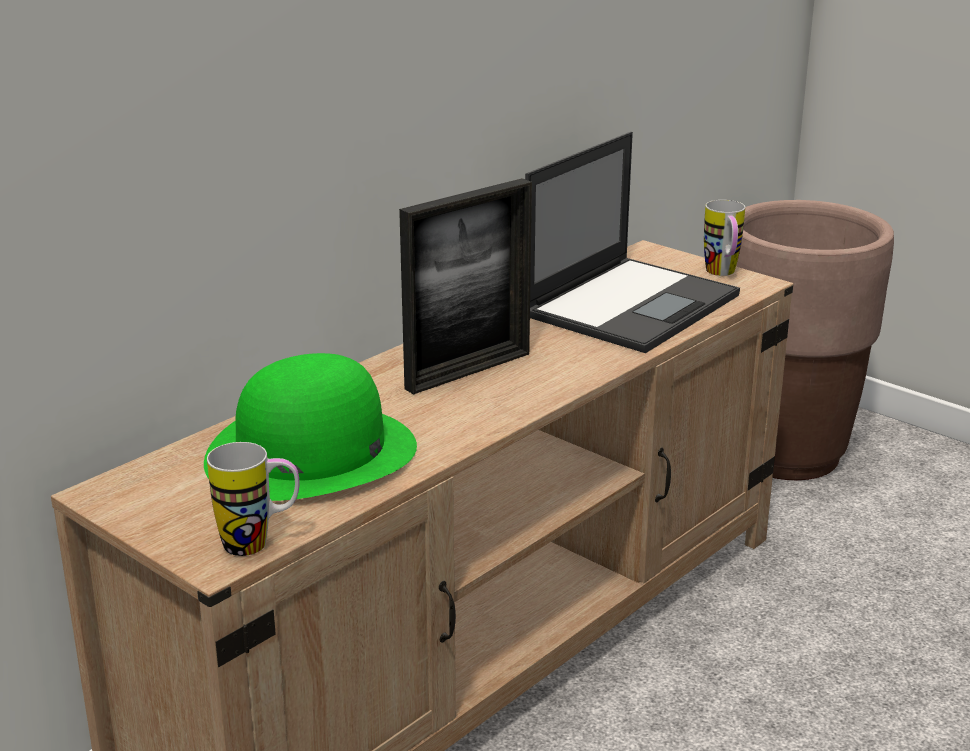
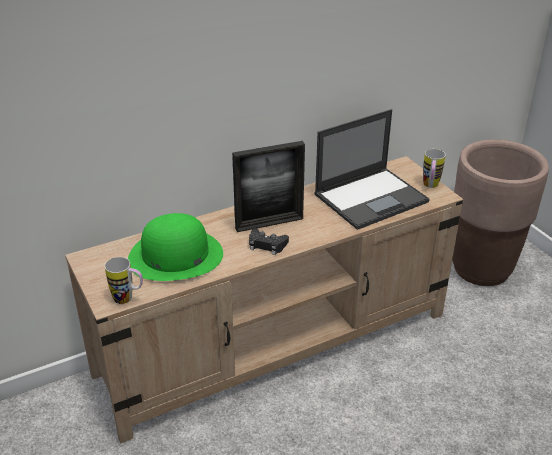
camera: 20 degrees right, 10 degrees up
none -> black game controller [249,228,289,255]

